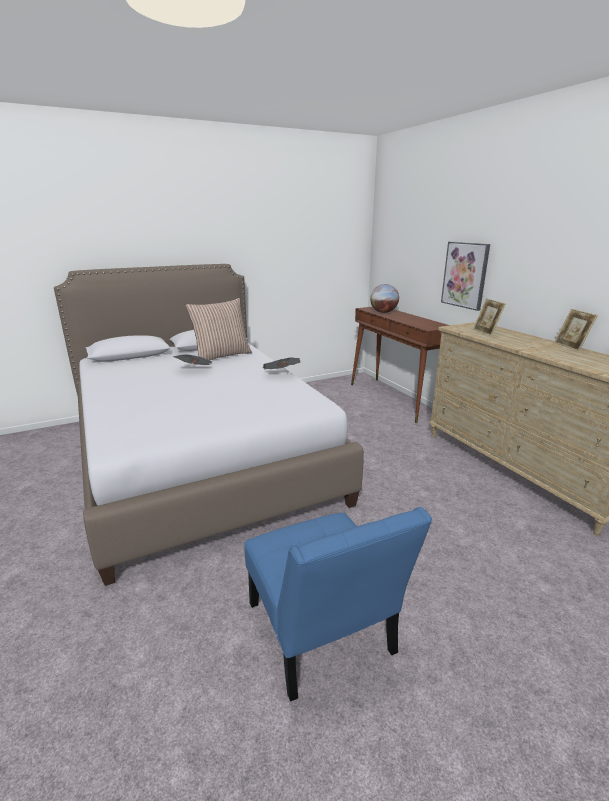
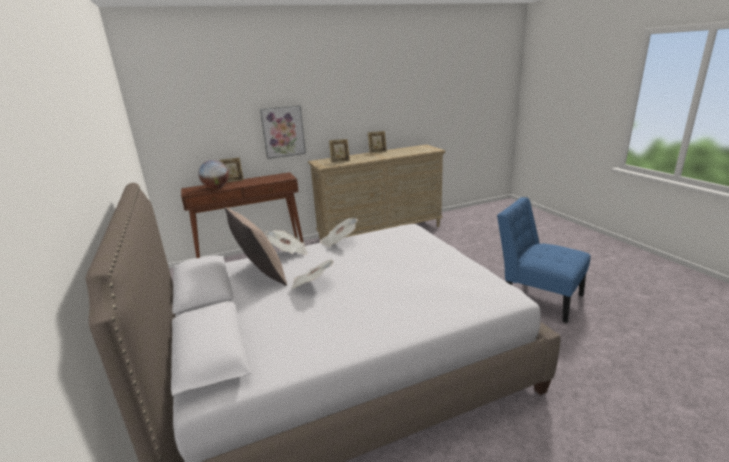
camera: 85 degrees left, 0 degrees up
blue chair [244,507,432,702] -> blue chair turned 120 degrees counterclockwise [497,197,591,323]
none -> picture frame [219,157,244,183]
none -> newspaper [265,230,308,255]

